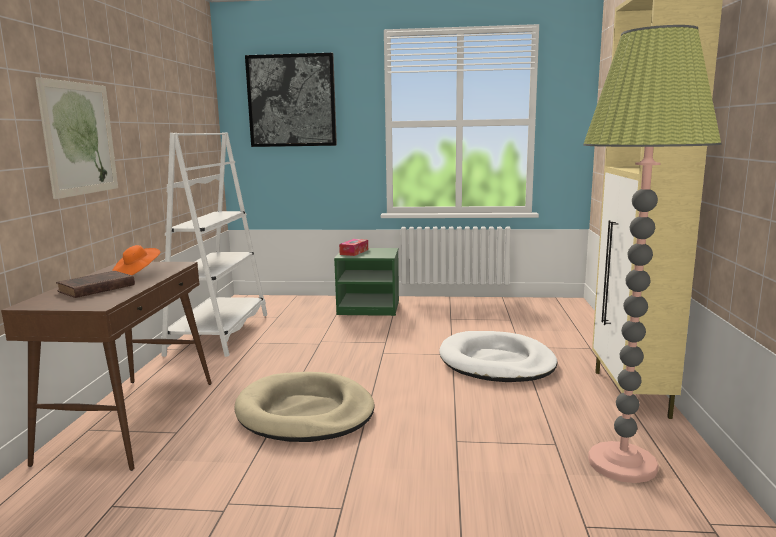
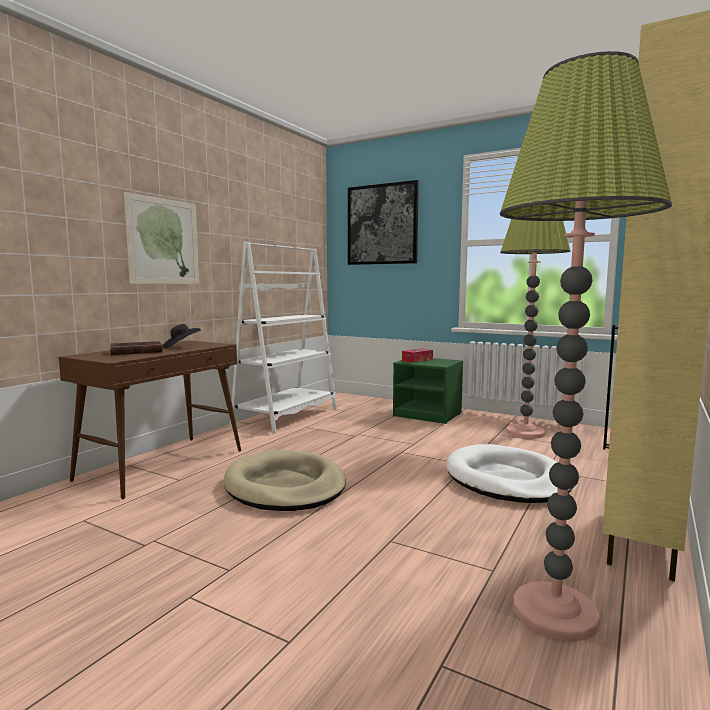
camera: 25 degrees right, 5 degrees down
orange hat [112,245,161,275] -> black hat [162,324,201,348]
none -> floor lamp [500,219,571,439]

